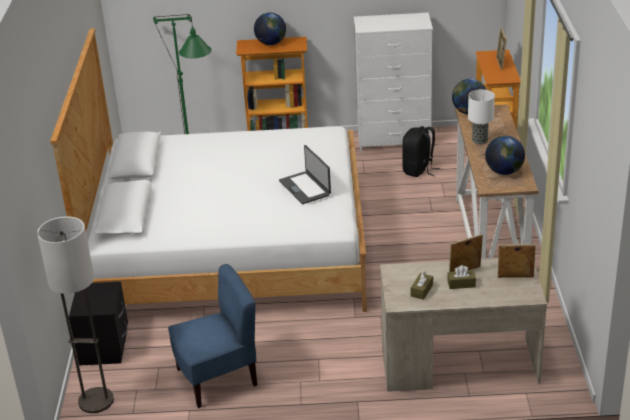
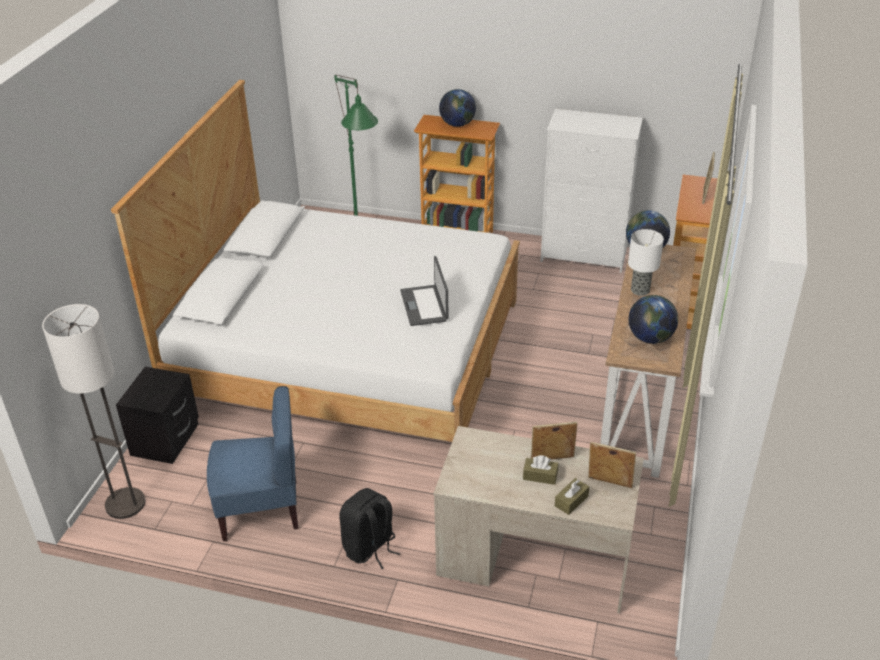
camera: 15 degrees right, 5 degrees up
black backpack [402,126,440,177] -> black backpack moved to [339,488,400,569]
brown tissue box [411,272,433,300] -> brown tissue box moved to [555,478,589,515]

